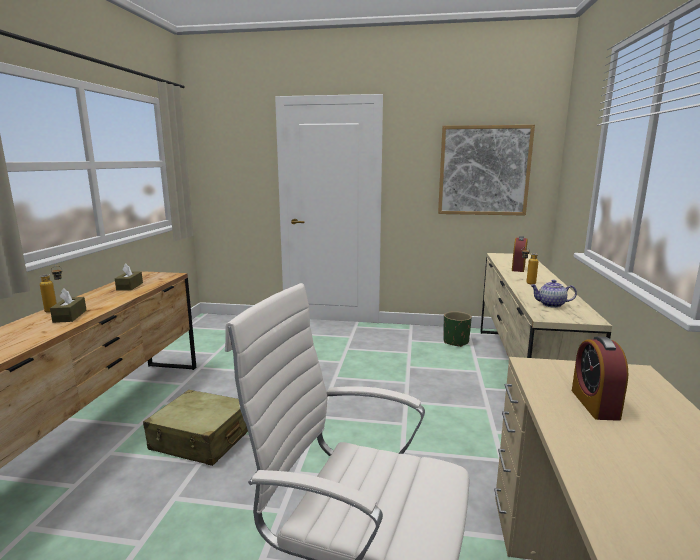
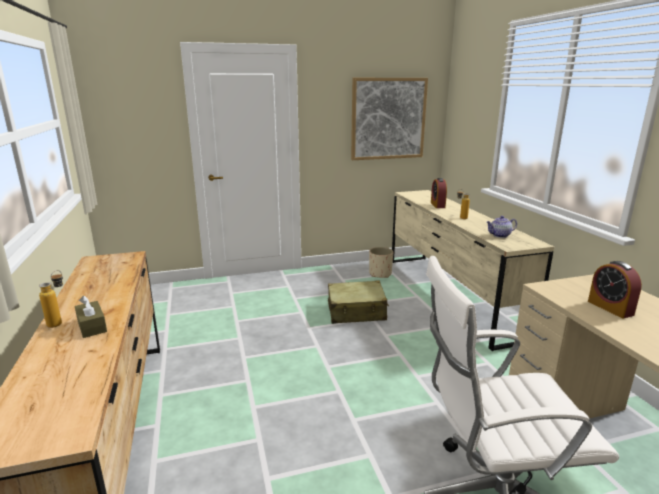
camera: 25 degrees left, 5 degrees up
brown tissue box [115,264,143,291] -> none
beige suitcase [143,390,248,466] -> beige suitcase moved to [328,281,389,324]
green planter [443,311,472,347] -> beige planter [369,247,393,278]

